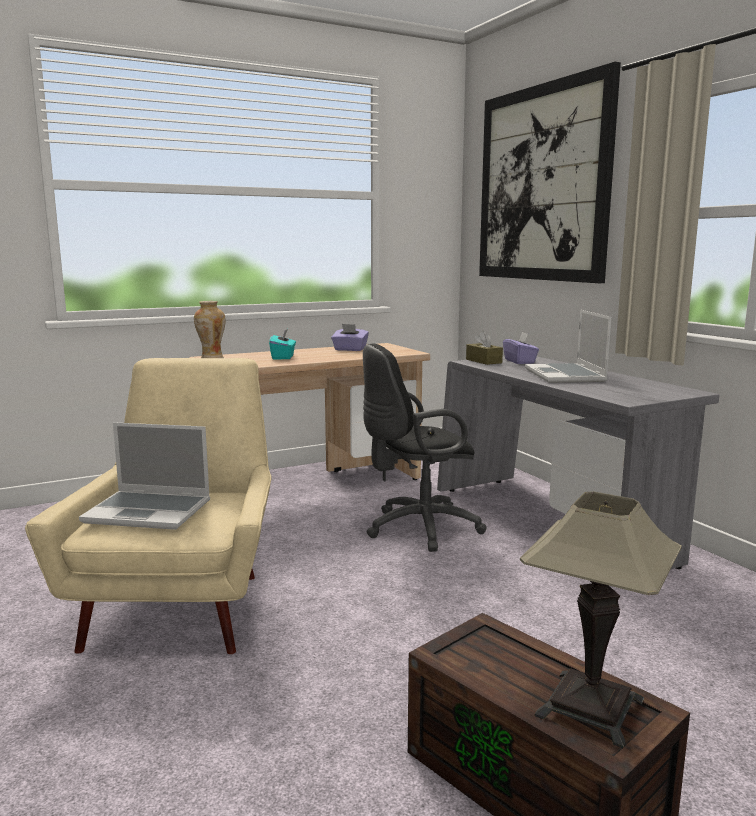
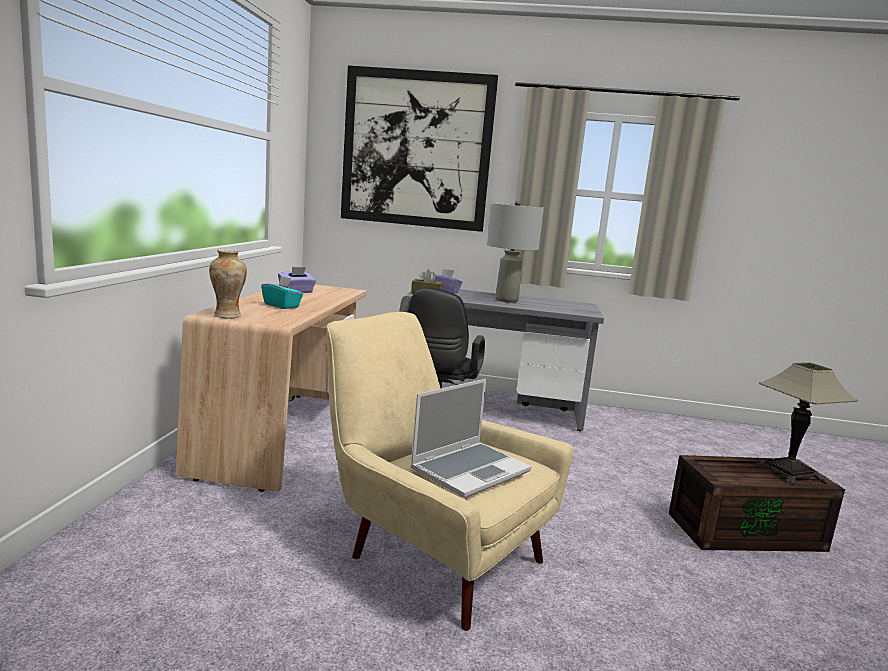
camera: 55 degrees left, 0 degrees up
laptop [525,310,611,383] -> grey table lamp [487,201,544,303]

